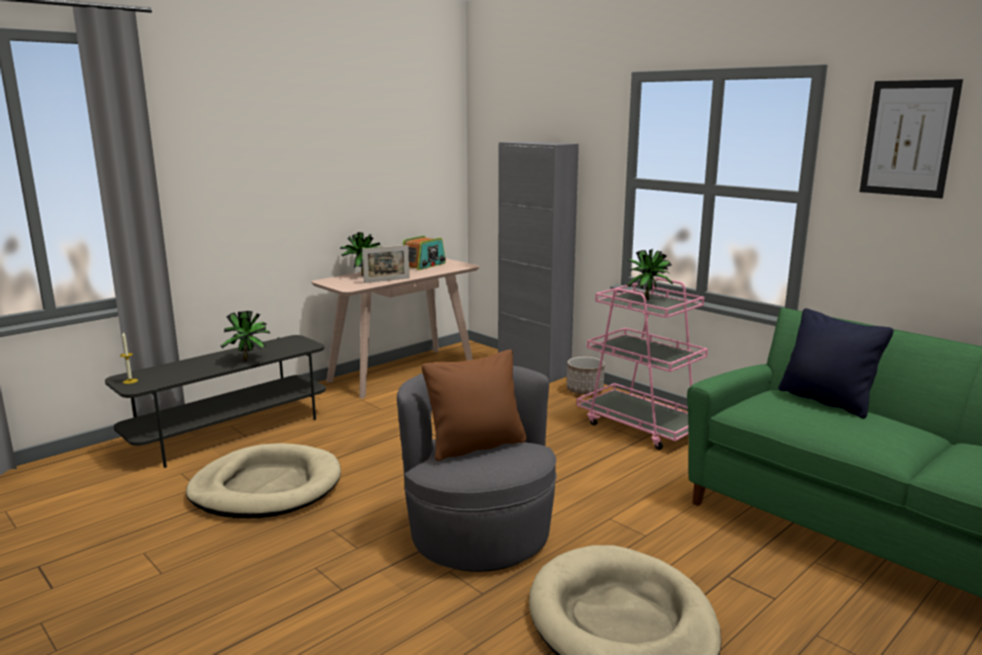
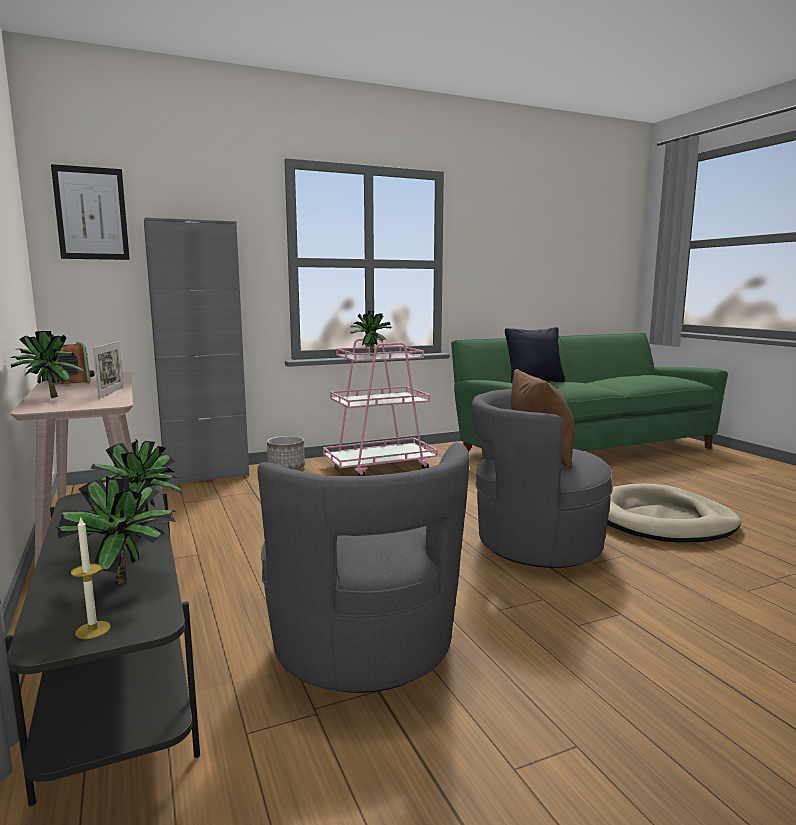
camera: 70 degrees left, 5 degrees down
beige dog bed [186,443,341,518] -> grey armchair [257,443,470,693]
picture [860,79,963,198] -> picture moved to [51,164,130,260]
none -> potted plant [55,475,177,585]

